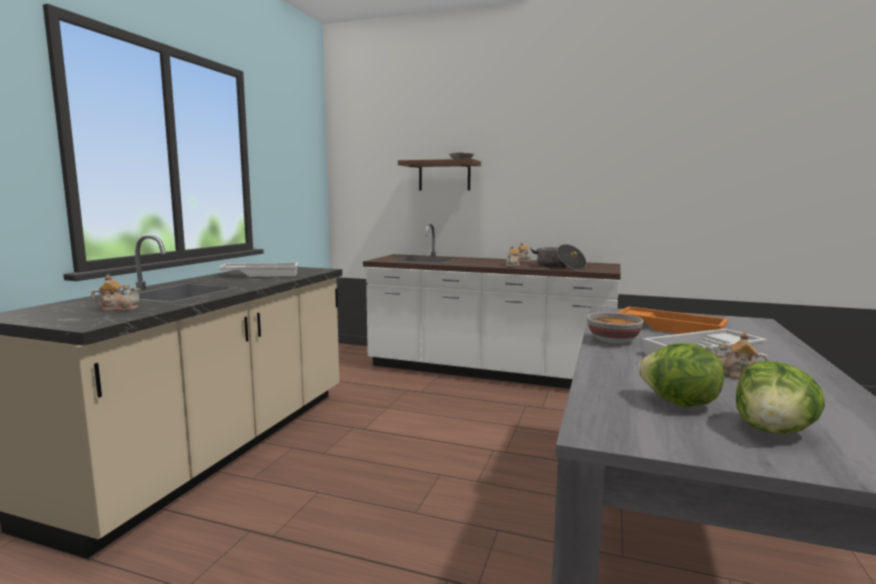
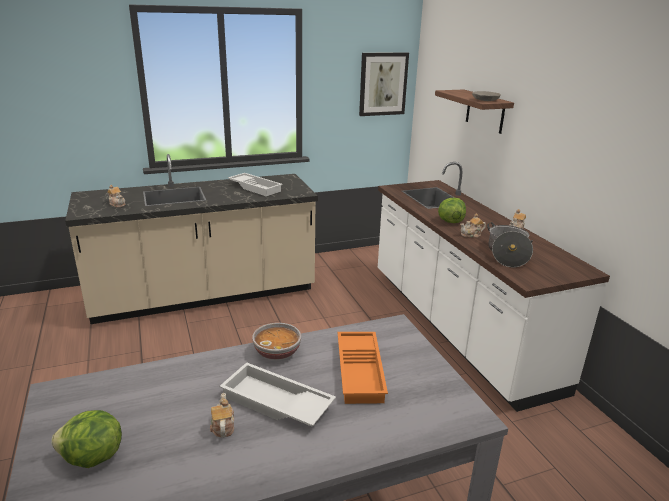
camera: 50 degrees right, 15 degrees up
lettuce [638,343,724,407] -> lettuce moved to [438,197,466,223]
none -> picture [359,52,409,116]

